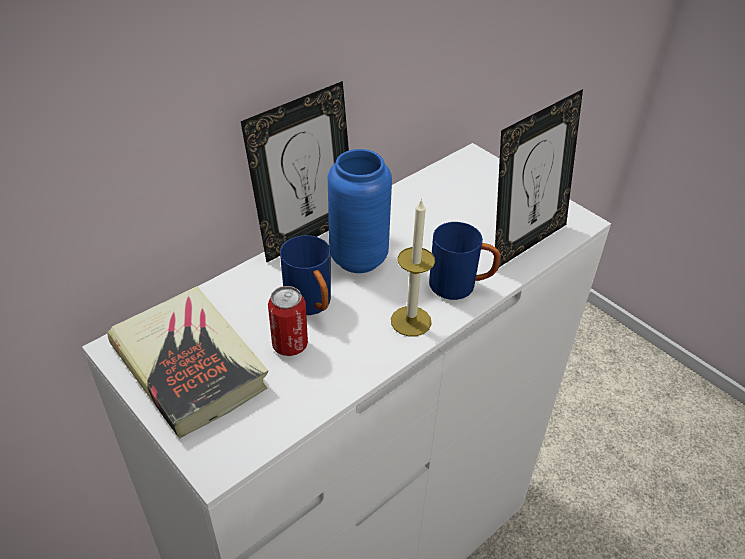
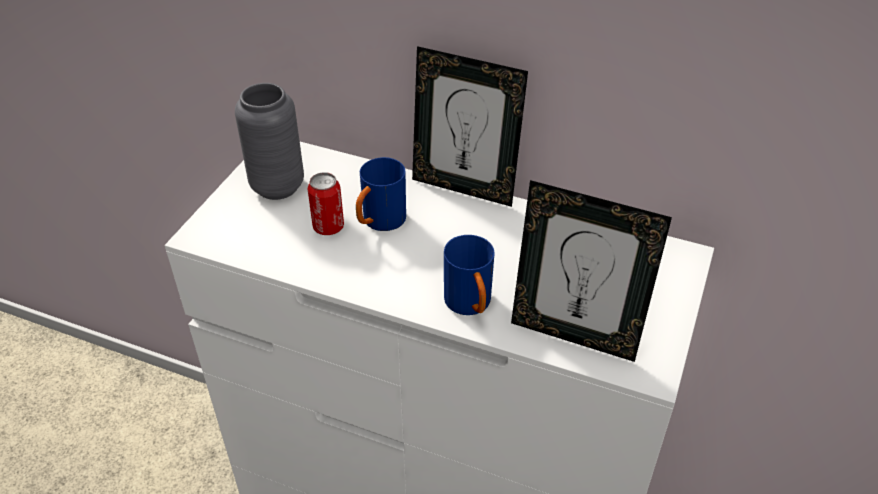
camera: 65 degrees right, 0 degrees up
book [107,286,268,438] -> grey vase [235,83,304,200]
blue vase [328,149,392,273] -> none
candle [391,198,435,337] -> none

